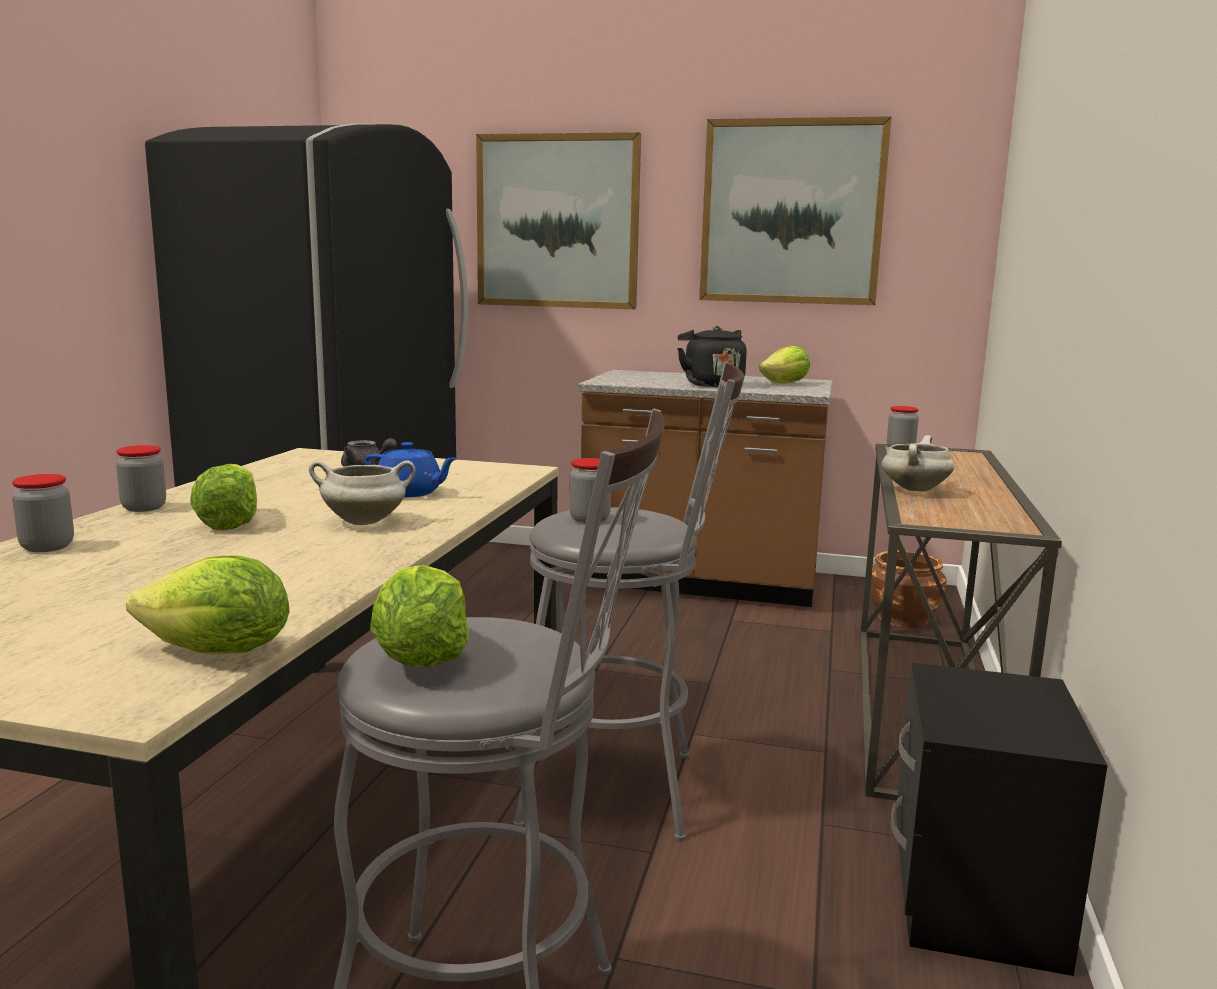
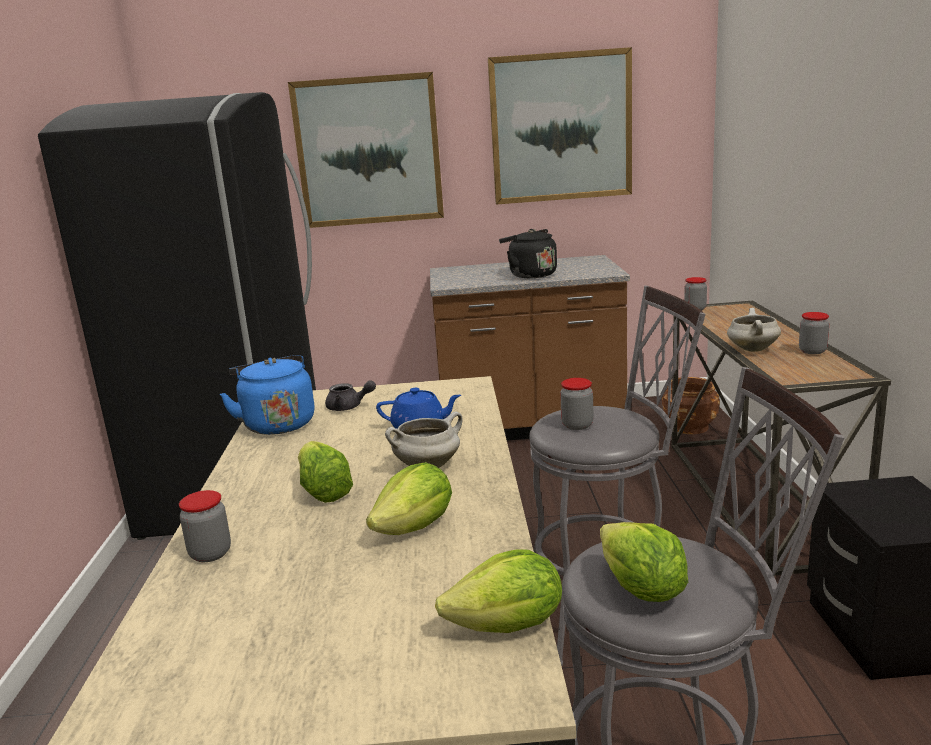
camera: 15 degrees left, 5 degrees up
jar [116,445,166,512] -> jar moved to [799,312,829,354]
lettuce [759,346,810,383] -> lettuce moved to [366,462,452,535]
none -> blue kettle [220,355,315,435]

